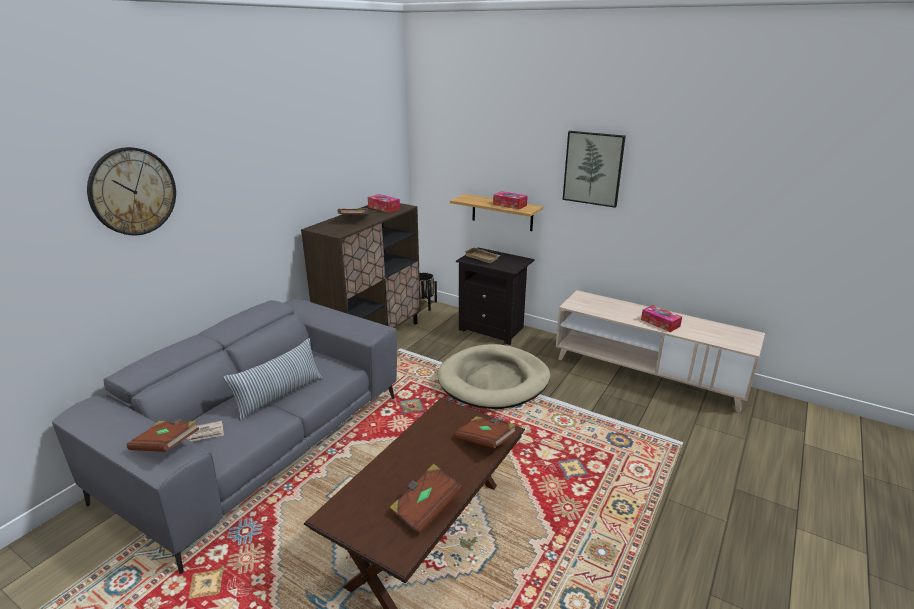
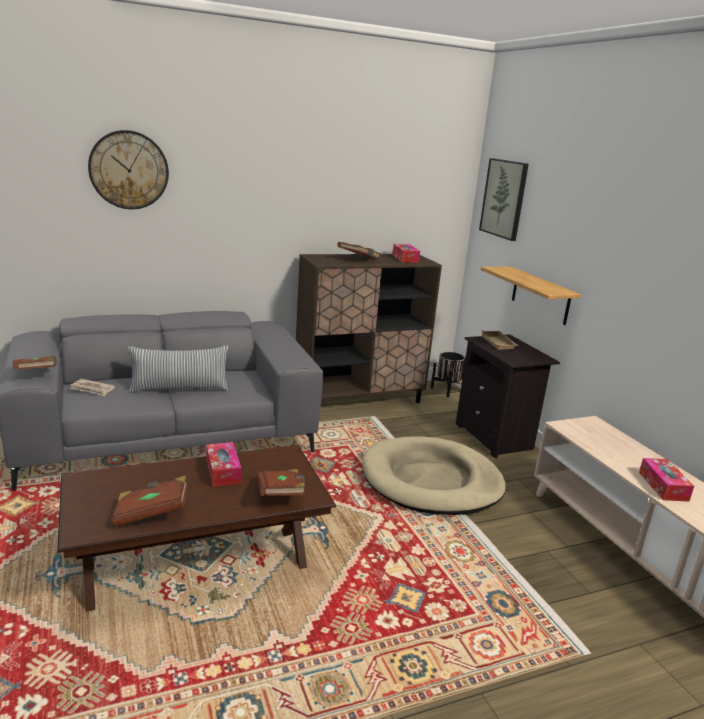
camera: 35 degrees right, 5 degrees down
tissue box [493,191,528,209] -> tissue box moved to [206,442,241,487]
picture [563,131,626,208] -> picture moved to [479,158,529,241]

